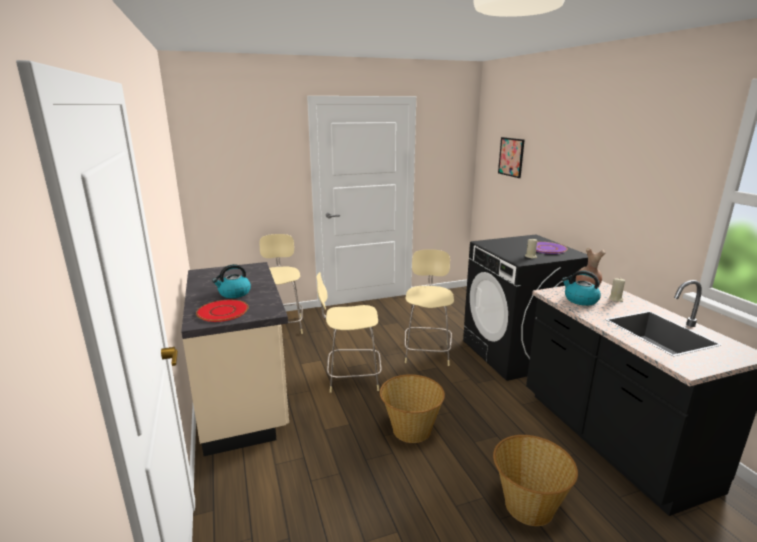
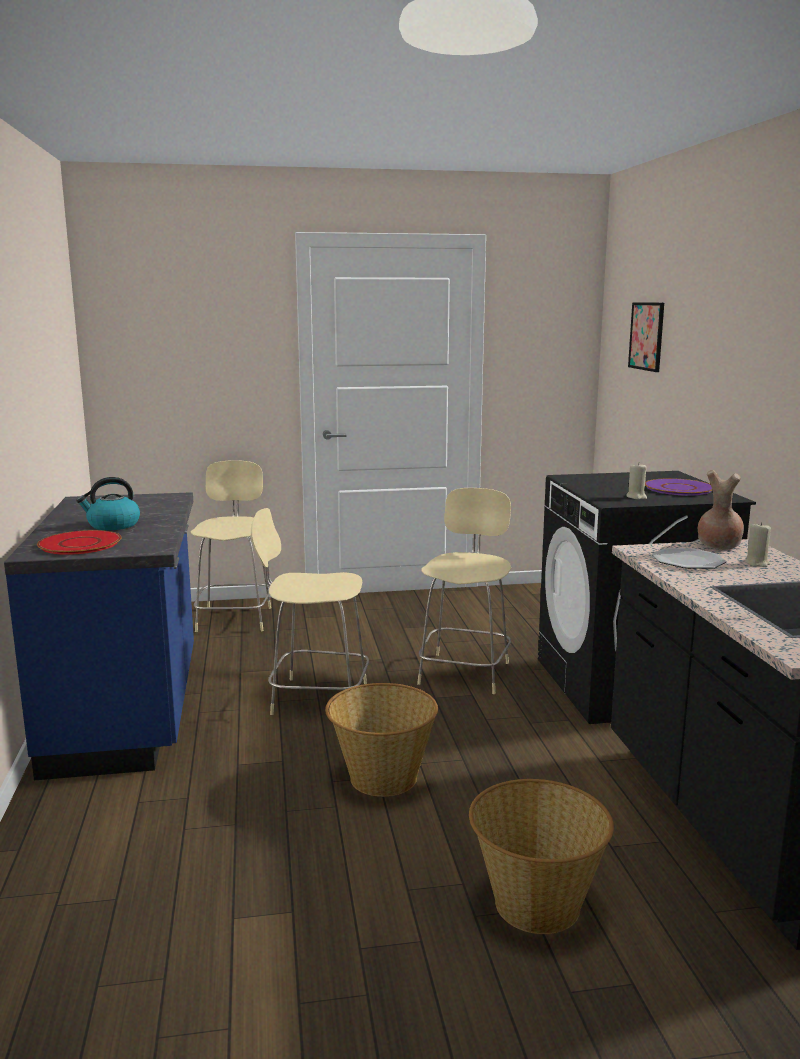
camera: 10 degrees right, 5 degrees down
beige counter [181,262,289,456] -> blue counter [4,492,194,780]
kettle [562,270,601,306] -> plate [652,548,726,569]

